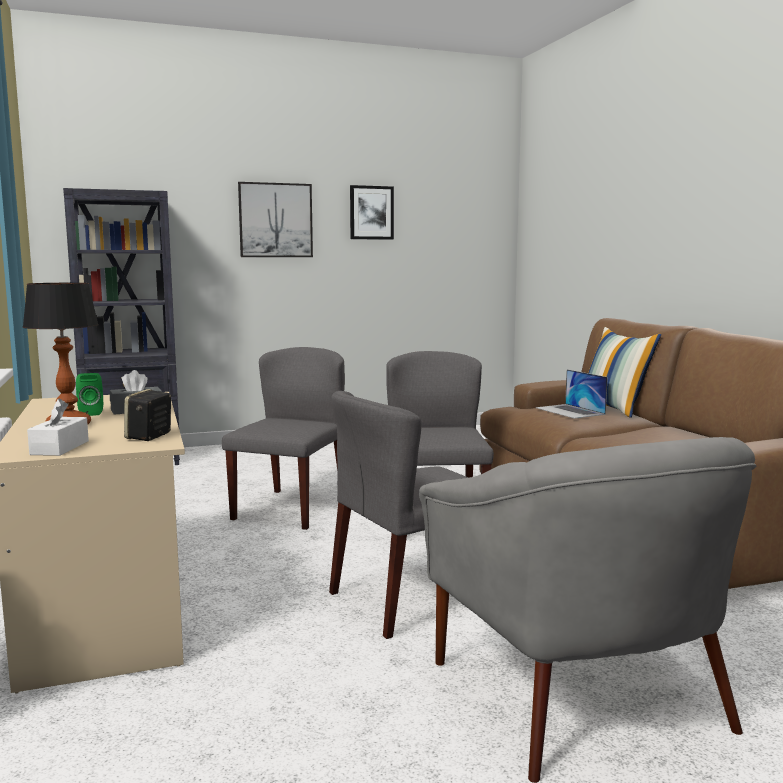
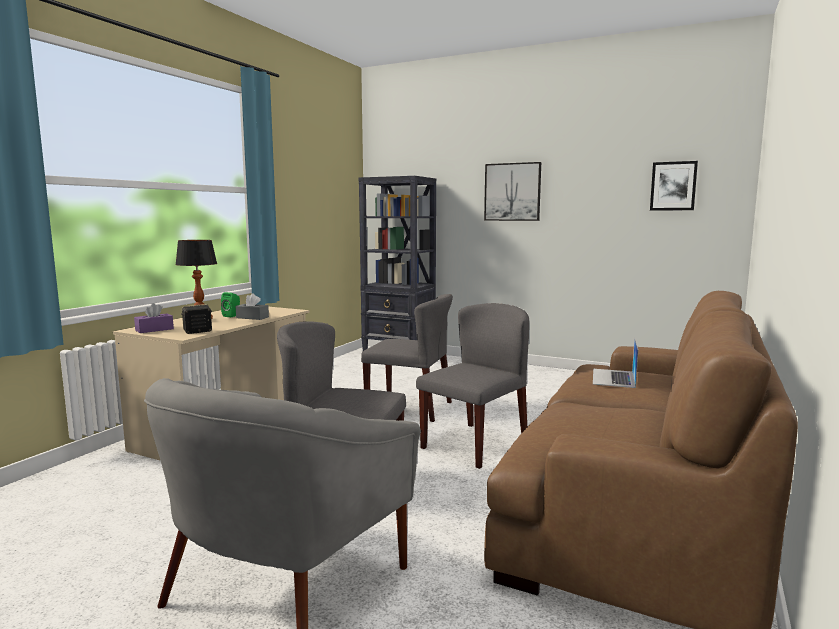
camera: 45 degrees right, 0 degrees up
white tissue box [27,398,89,456] -> purple tissue box [134,303,174,333]
grey chair [222,347,345,530] -> grey chair turned 45 degrees clockwise [361,294,453,422]
picture [350,185,394,240] -> picture moved to [650,161,698,210]
pillow [588,327,661,418] -> none

